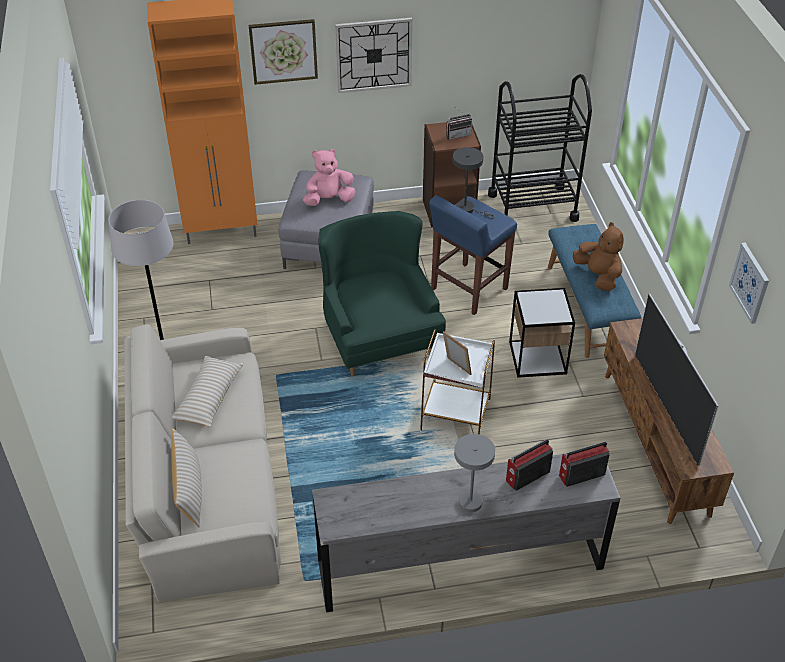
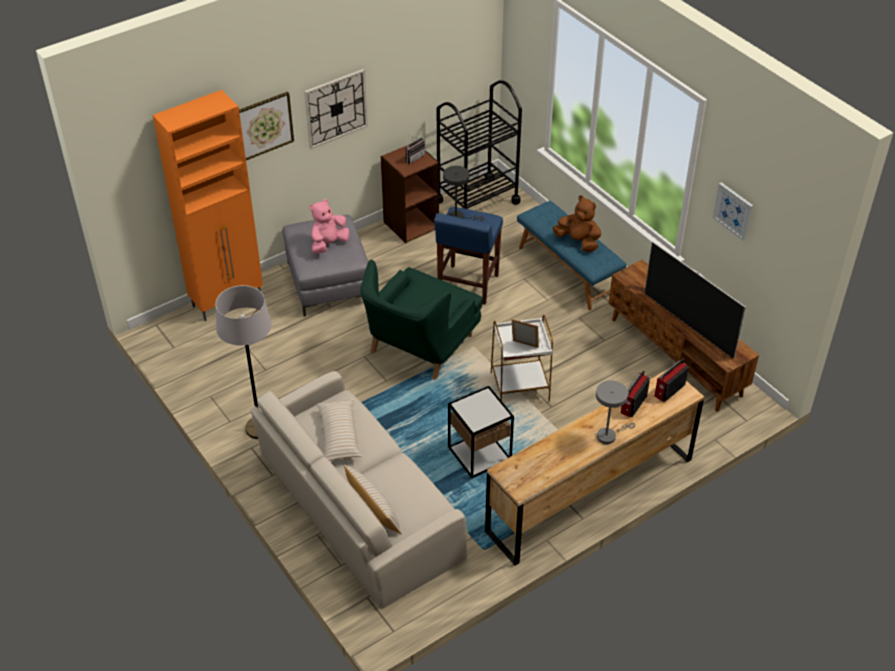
camera: 25 degrees left, 0 degrees up
grey dresser [312,454,621,612] -> brown dresser [485,369,704,565]
green armchair [318,211,446,376] -> green armchair turned 105 degrees counterclockwise [360,260,483,380]
side table [509,288,575,378] -> side table moved to [448,386,514,478]

